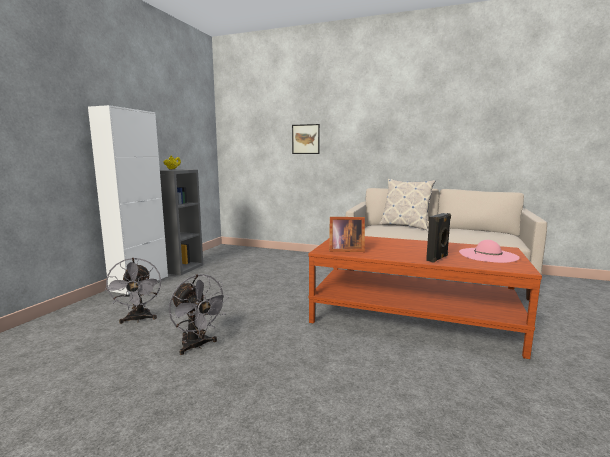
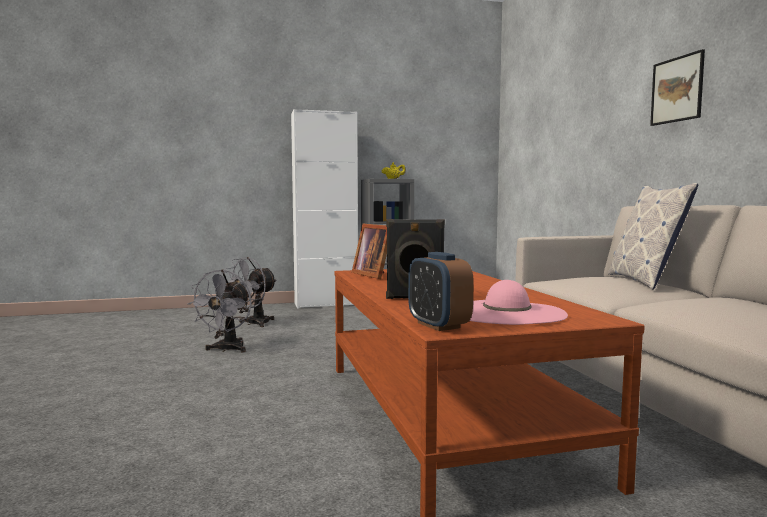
camera: 55 degrees right, 5 degrees down
picture [292,124,320,154] -> picture moved to [650,49,705,126]
none -> alarm clock [408,252,474,331]

